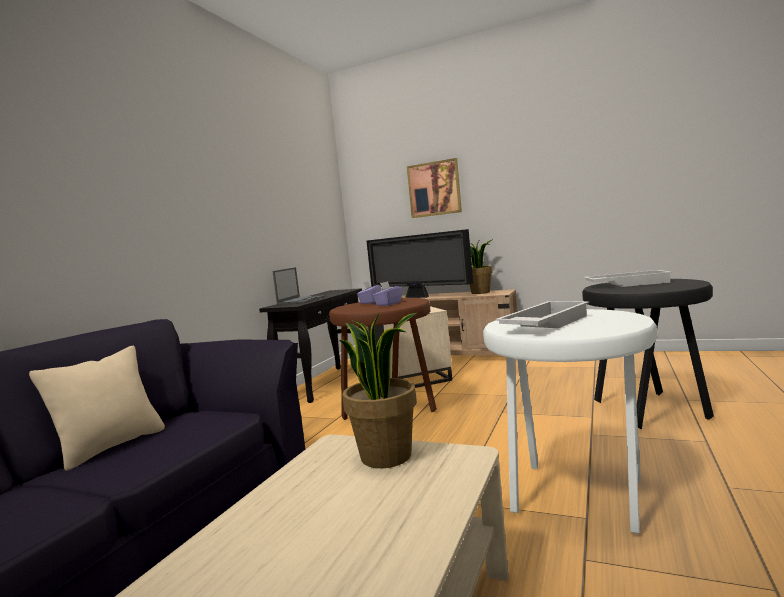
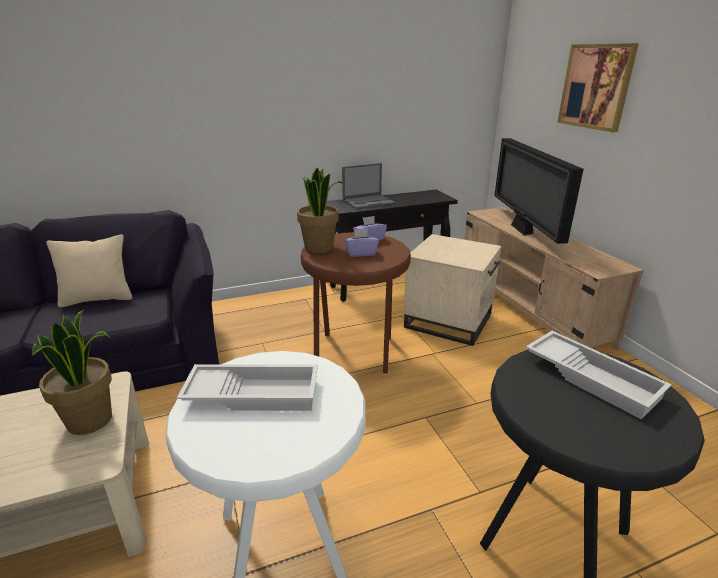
camera: 45 degrees right, 20 degrees up
potted plant [469,239,493,294] -> potted plant moved to [297,168,344,253]

